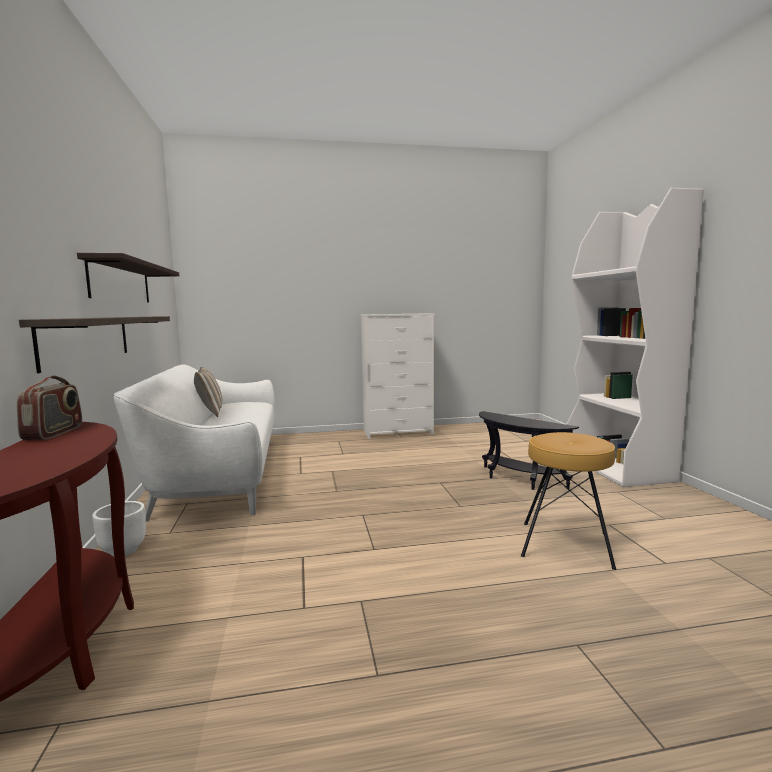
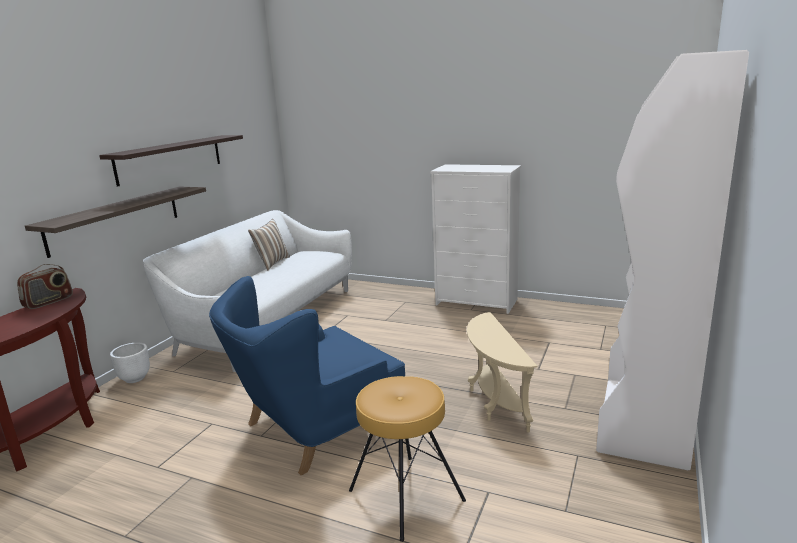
camera: 35 degrees right, 10 degrees up
black side table [479,411,579,490] -> beige side table [467,312,537,432]
none -> blue armchair [209,276,405,475]

